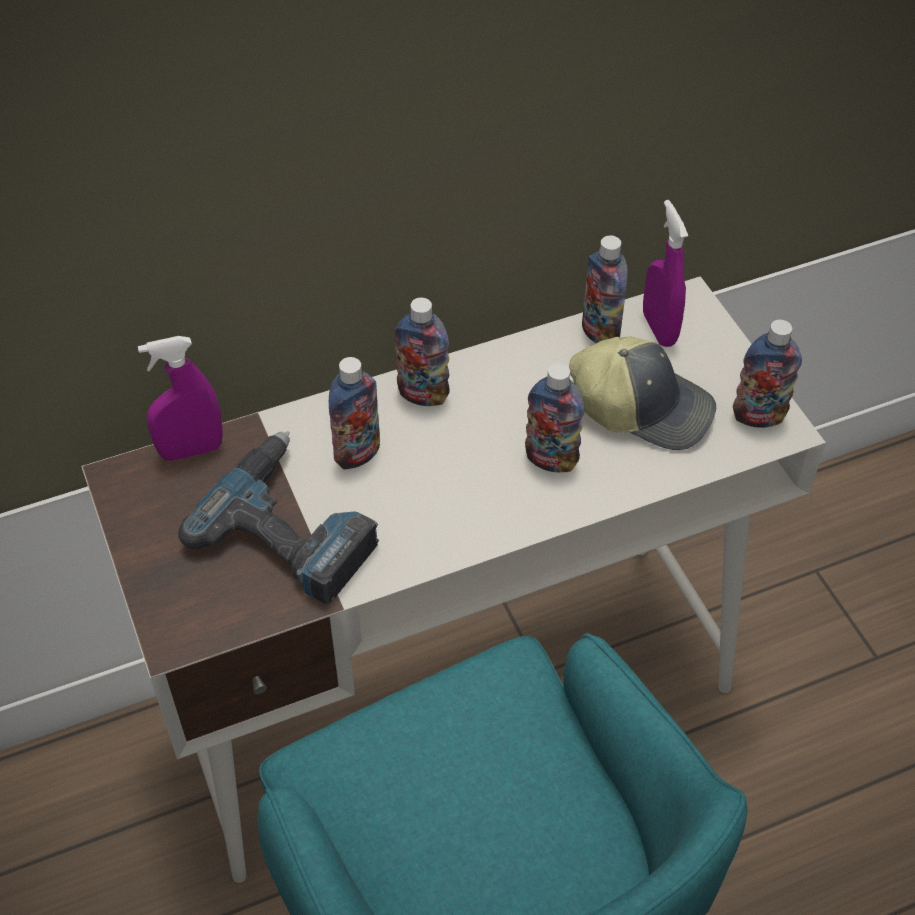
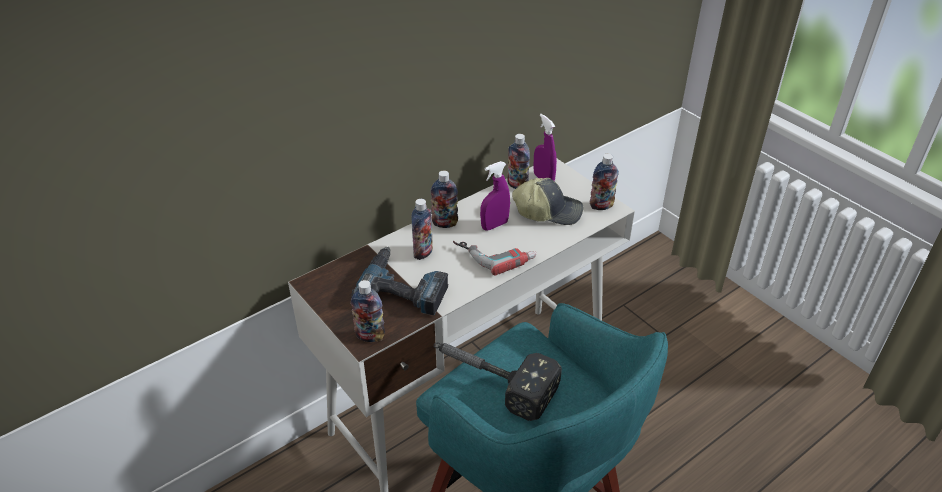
camera: 15 degrees left, 10 degrees down
purple spray bottle [138,336,223,461] -> purple spray bottle moved to [480,161,510,230]
bottle [525,363,584,472] -> bottle moved to [351,280,385,342]
none -> hammer [434,342,562,421]
none -> power drill [453,241,537,276]

